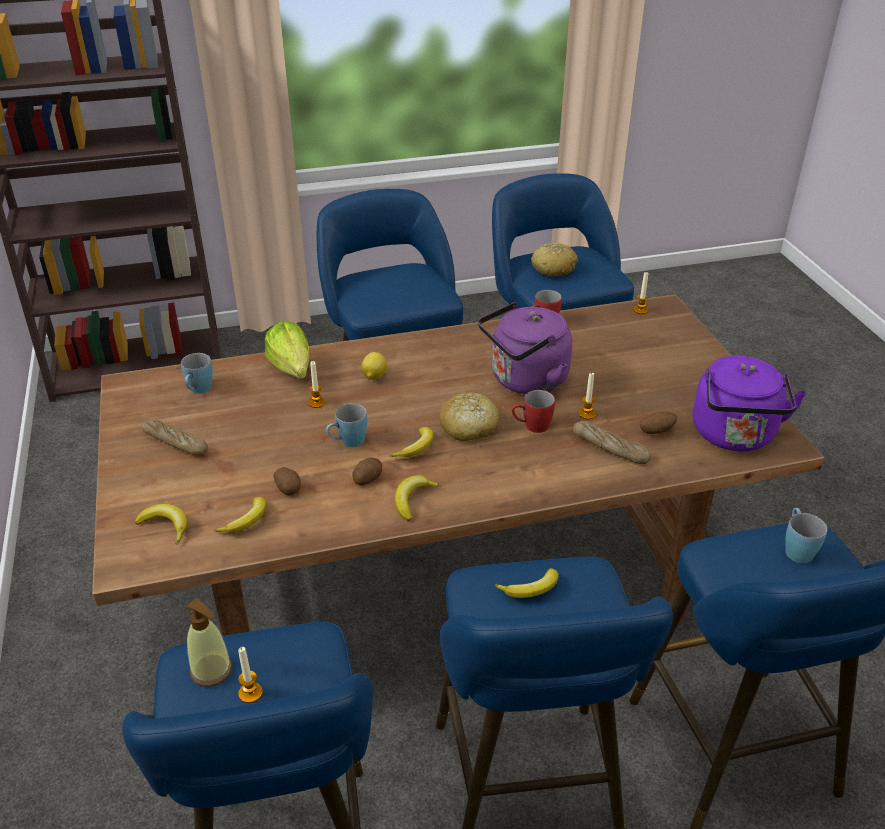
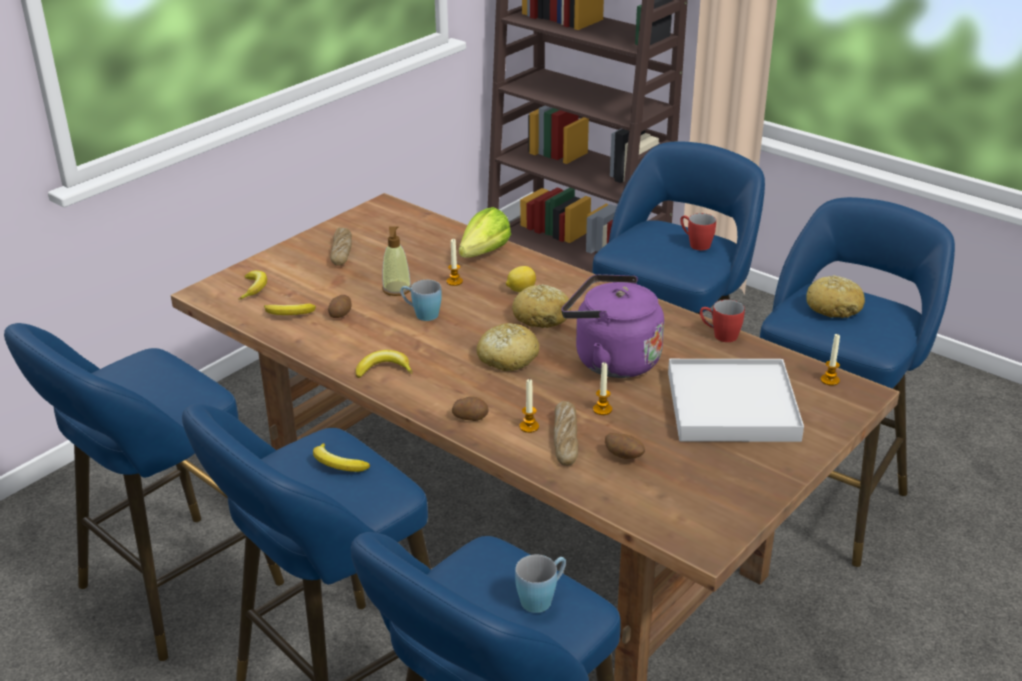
camera: 55 degrees right, 5 degrees down
blue mug [181,353,213,394] -> none
soap dispenser [185,598,232,687] -> soap dispenser moved to [382,226,411,296]
candle [238,647,263,703] -> candle moved to [519,379,539,433]
potato [352,457,382,485] -> potato moved to [452,396,489,421]
banana [389,427,434,457] -> none
red mug [512,390,555,433] -> red mug moved to [680,213,716,250]
purple kettle [693,356,806,451] -> none
none -> bread [512,284,571,328]
none -> white tray [668,359,804,442]

